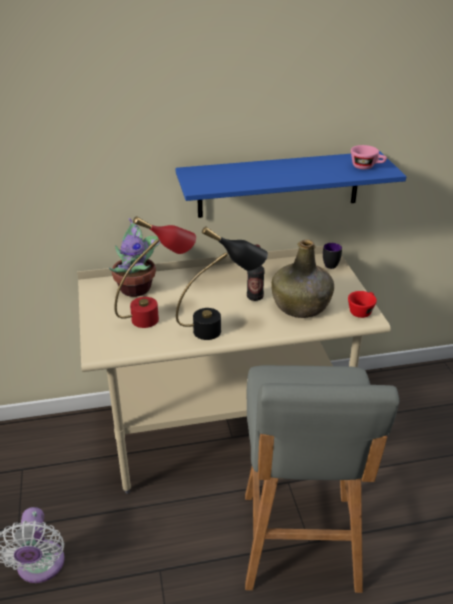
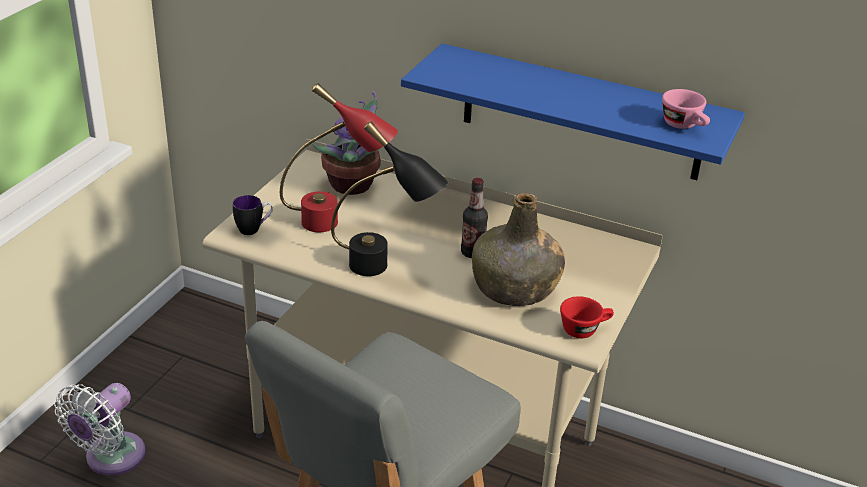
camera: 35 degrees right, 0 degrees up
mug [323,243,342,269] -> mug moved to [233,195,273,235]

